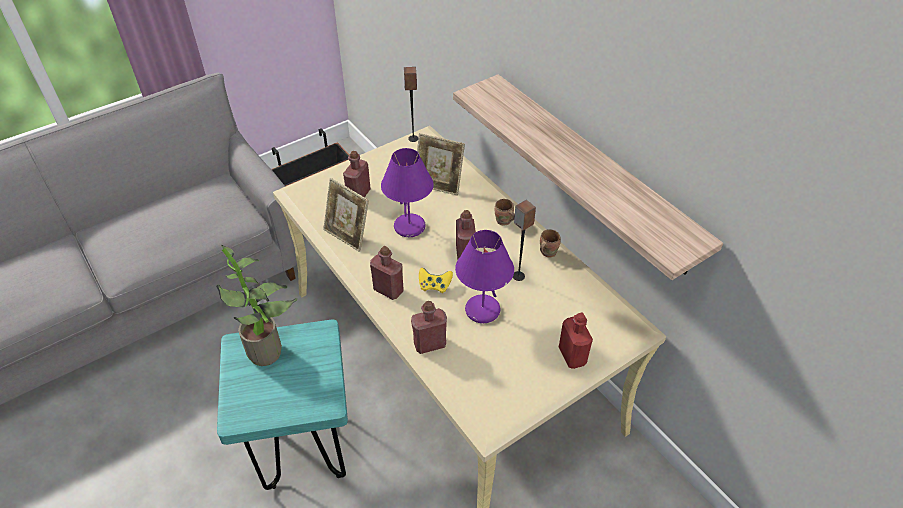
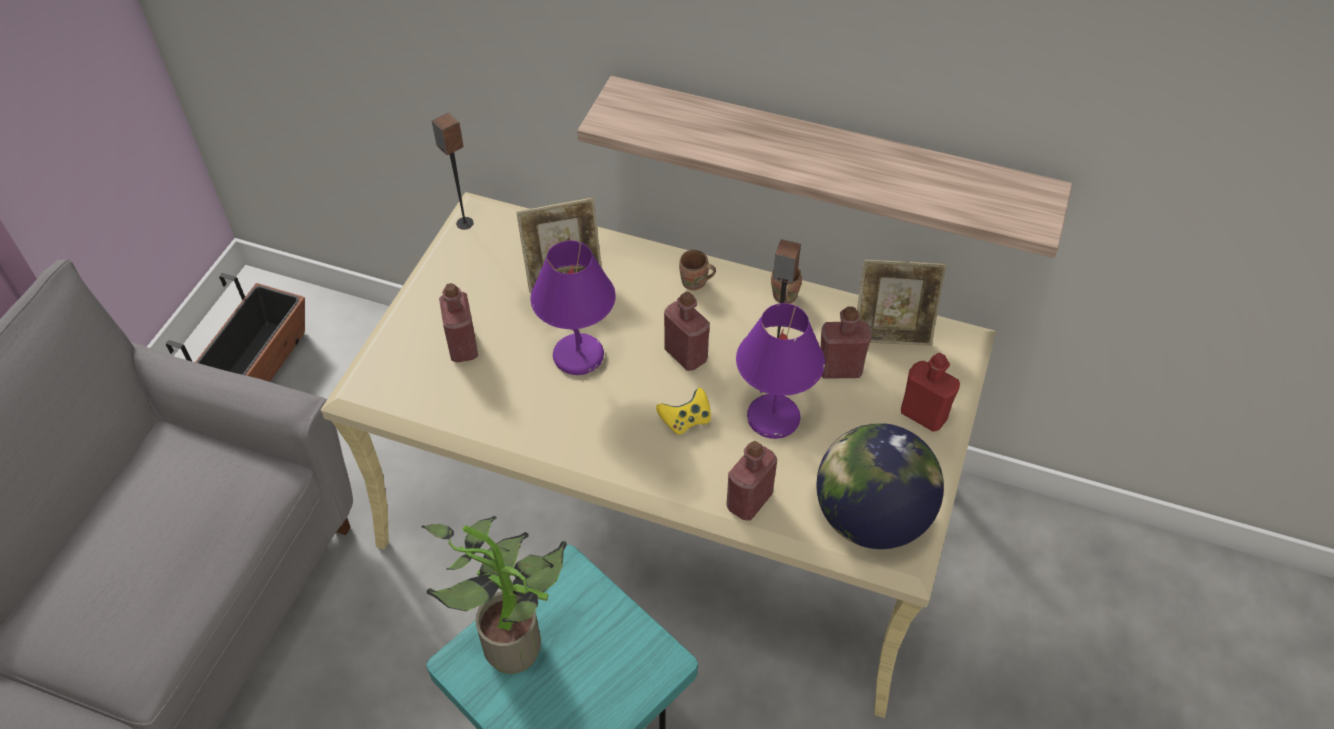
camera: 35 degrees left, 5 degrees up
picture frame [323,178,369,252] -> picture frame moved to [857,260,946,346]
red bottle [370,246,403,300] -> red bottle moved to [821,306,872,379]
none -> globe [817,423,944,549]

